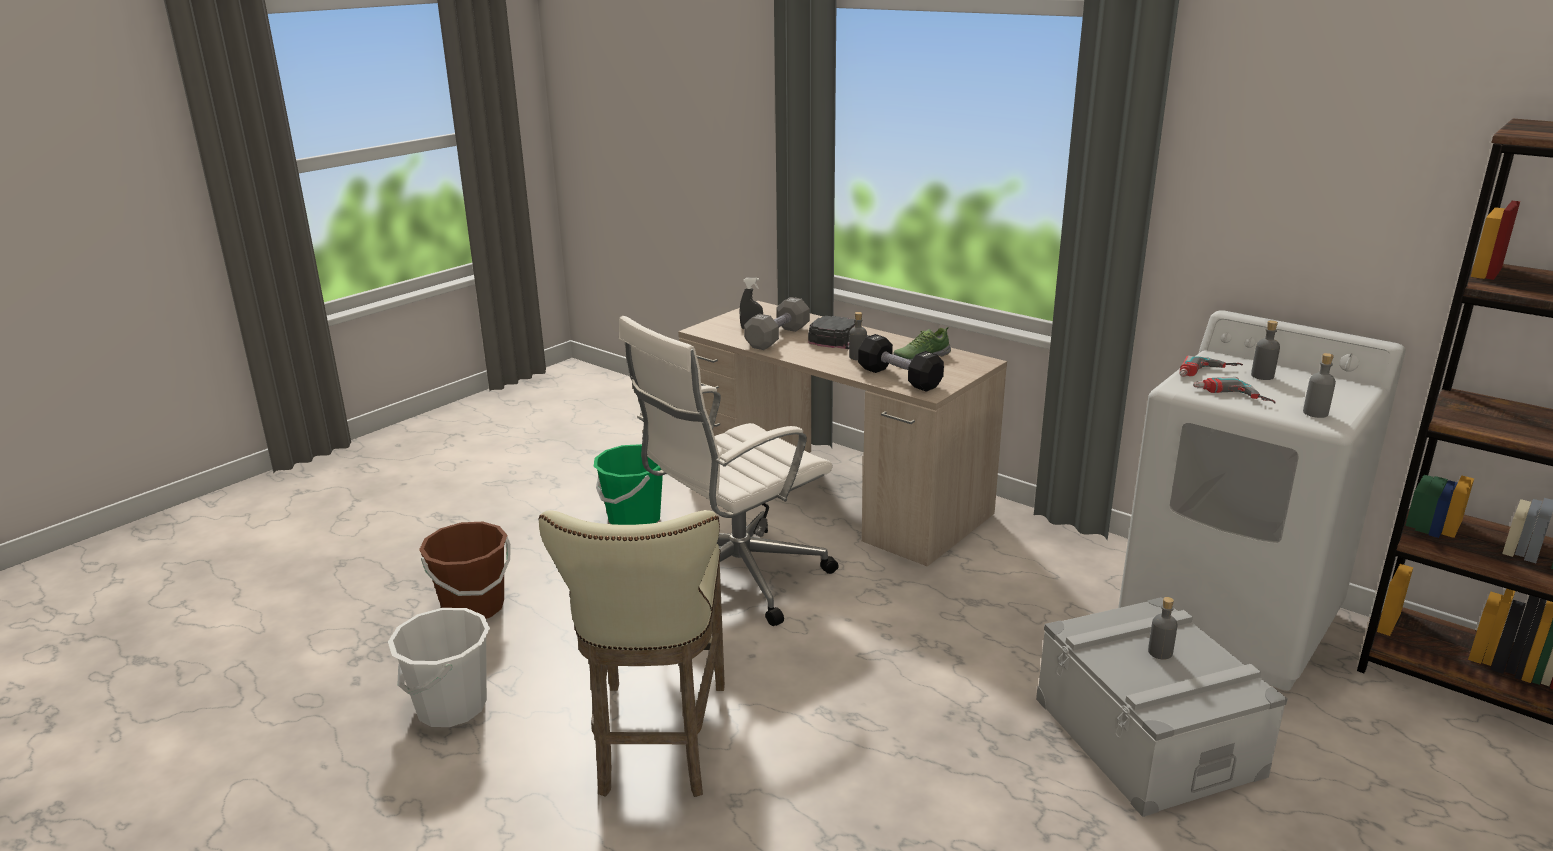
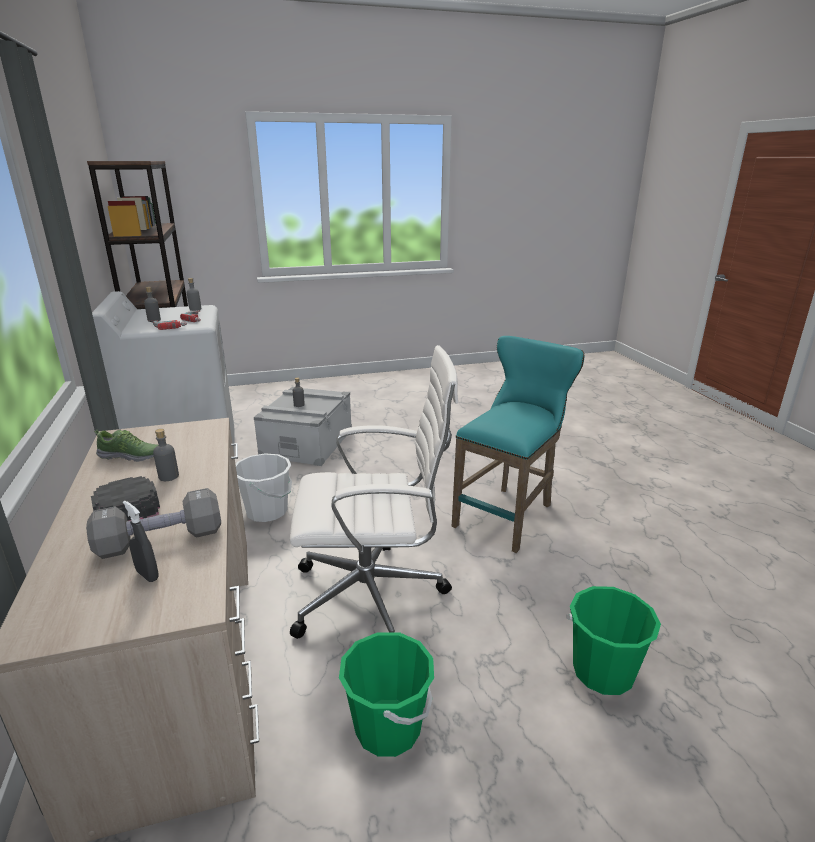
camera: 145 degrees left, 0 degrees up
white bucket [388,608,490,727] -> white bucket moved to [235,453,292,522]
brown bucket [419,522,511,619] -> green bucket [566,586,661,695]
beige stool [539,510,725,797] -> turquoise stool [452,336,584,553]
black dumbbell [858,334,944,392] -> none

